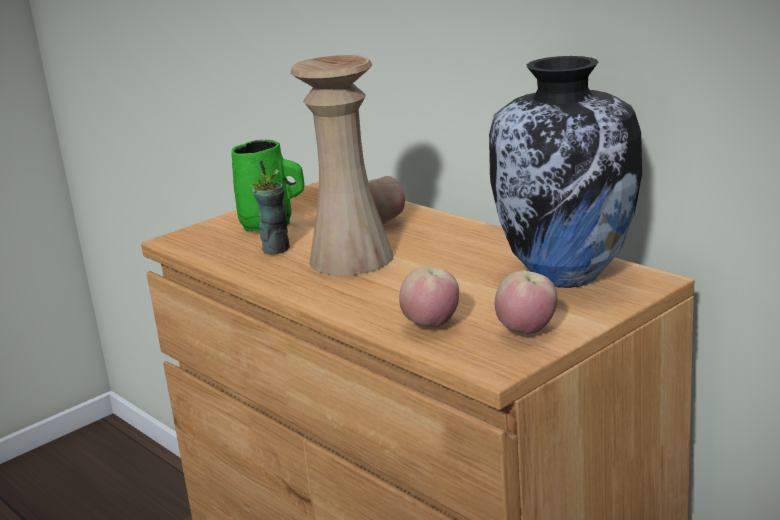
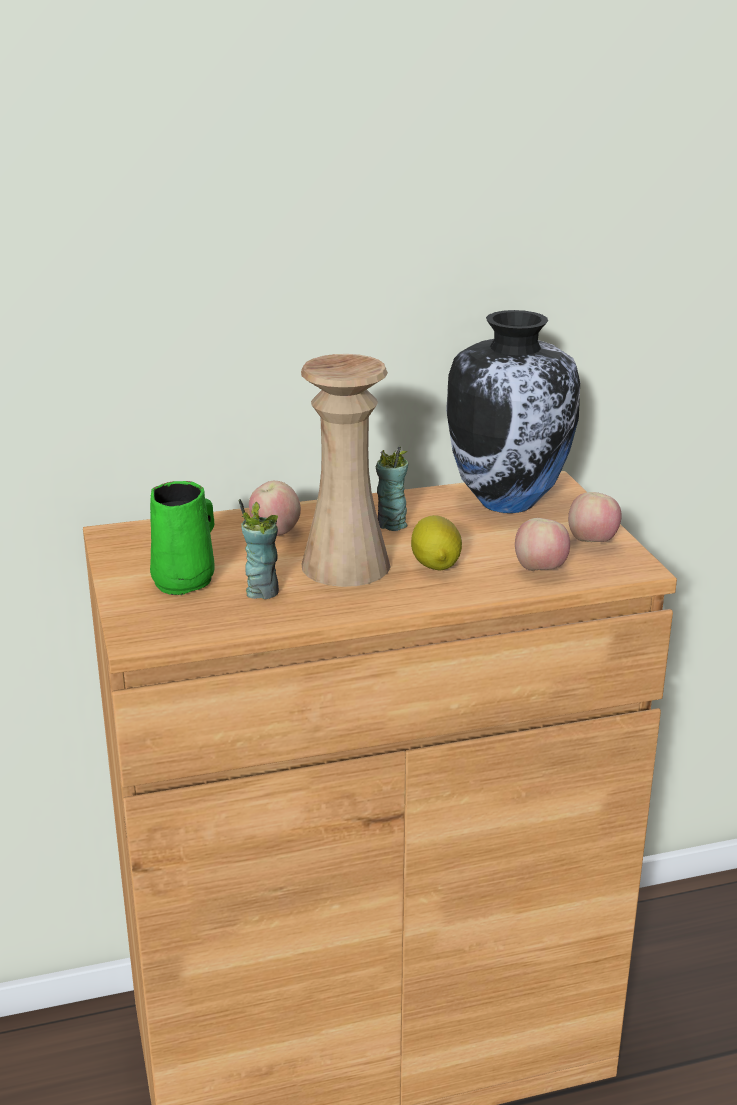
camera: 65 degrees left, 5 degrees up
none -> cup [376,446,409,531]
none -> lemon [411,515,462,570]

